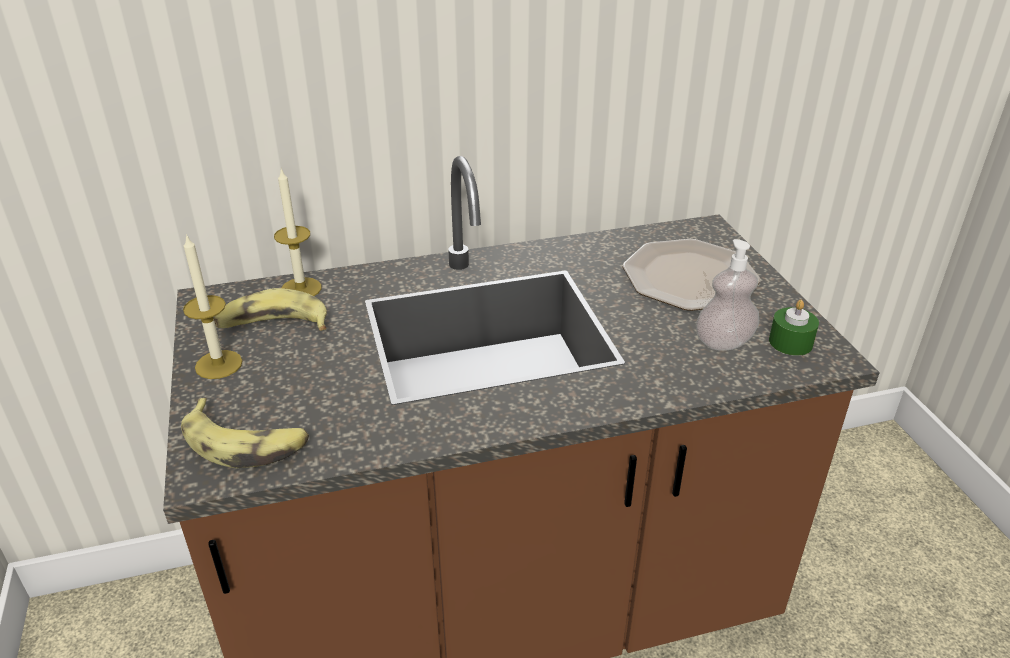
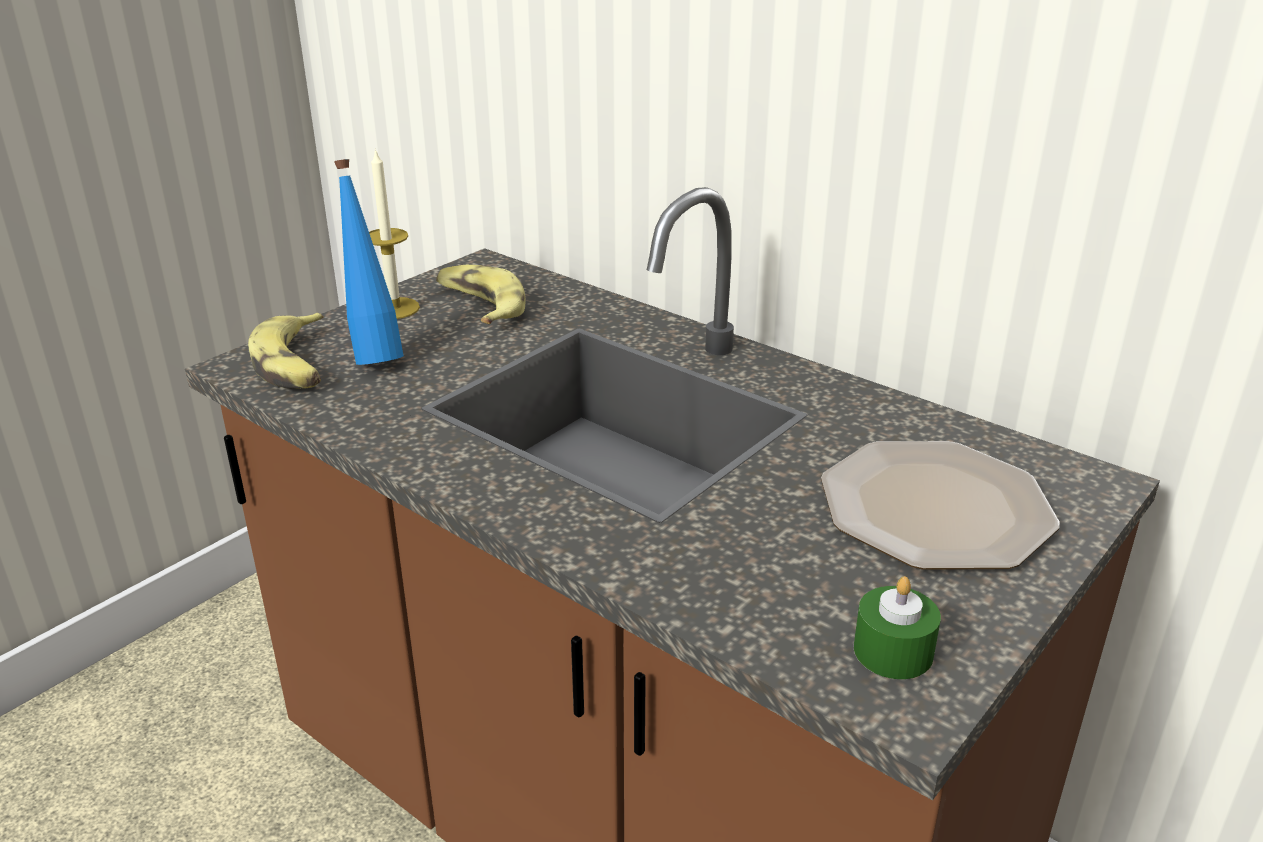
camera: 55 degrees right, 5 degrees down
candle [274,169,321,296] -> none
soap dispenser [696,239,759,351] -> none
none -> blue bottle [334,159,404,365]

